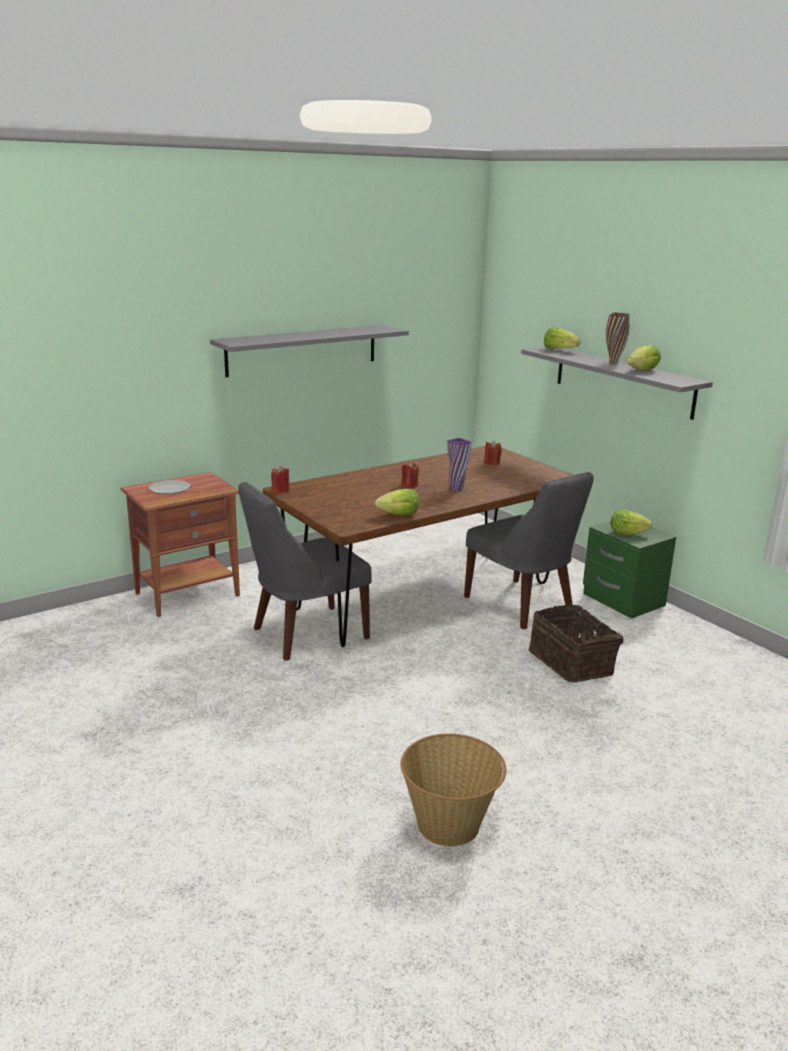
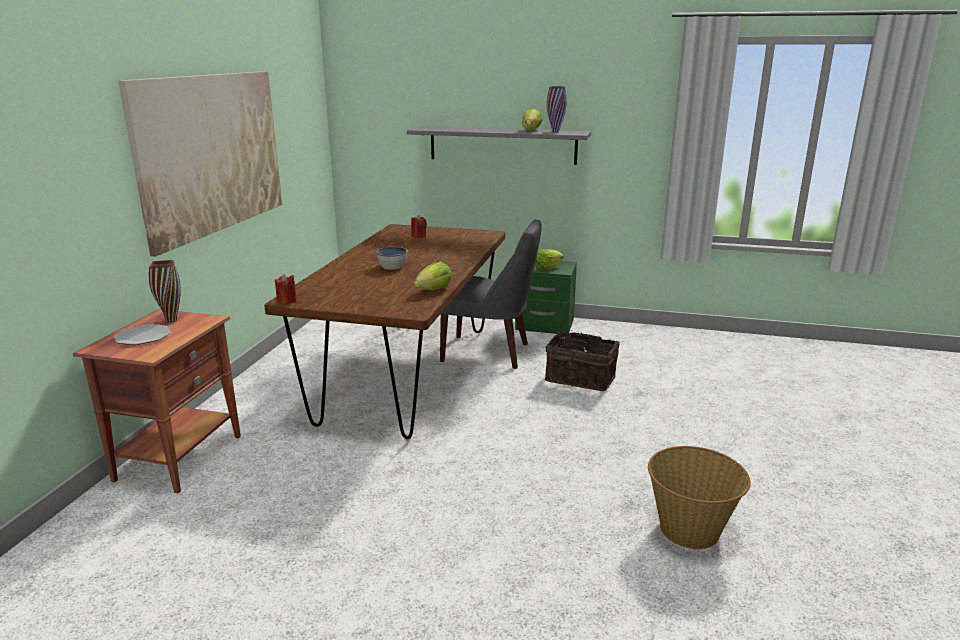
camera: 40 degrees left, 0 degrees up
grey shelf [210,325,409,377] -> picture [118,71,282,257]
grey chair [239,482,372,661] -> none
red candle [401,462,419,488] -> bowl [375,247,408,270]
purple vase [447,438,471,491] -> purple vase moved to [547,86,567,132]
lettuce [544,327,581,349] -> none
brown vase [606,312,630,364] -> brown vase moved to [149,260,181,322]

